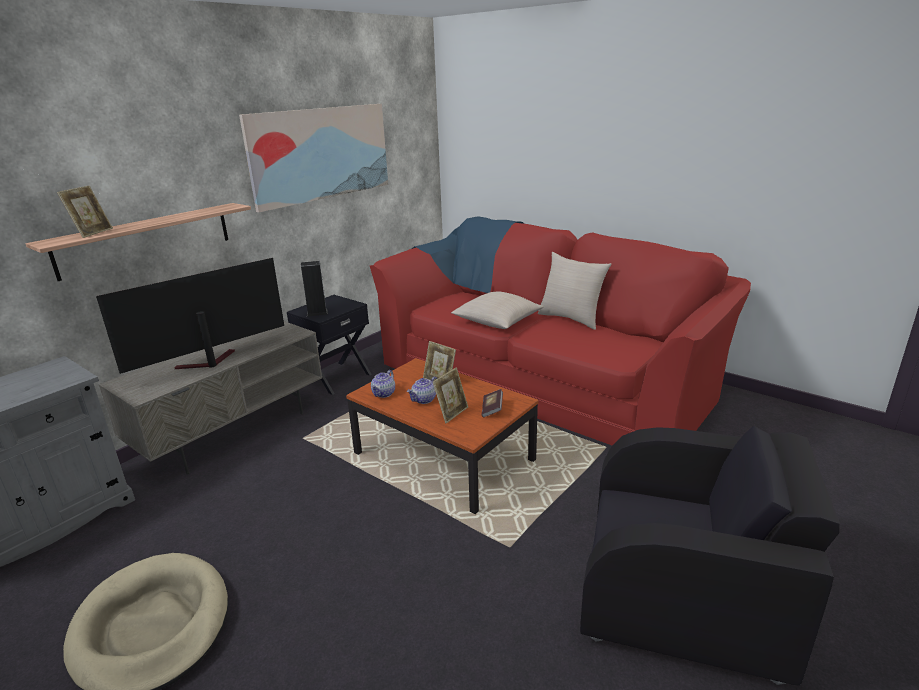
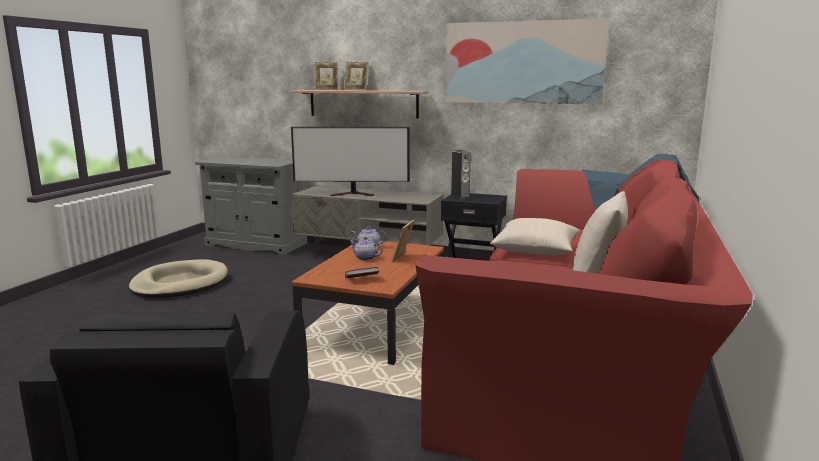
camera: 70 degrees right, 10 degrees down
television [96,258,284,374] -> television turned 150 degrees clockwise [291,127,410,196]
picture frame [433,367,468,424] -> picture frame moved to [343,62,369,90]

